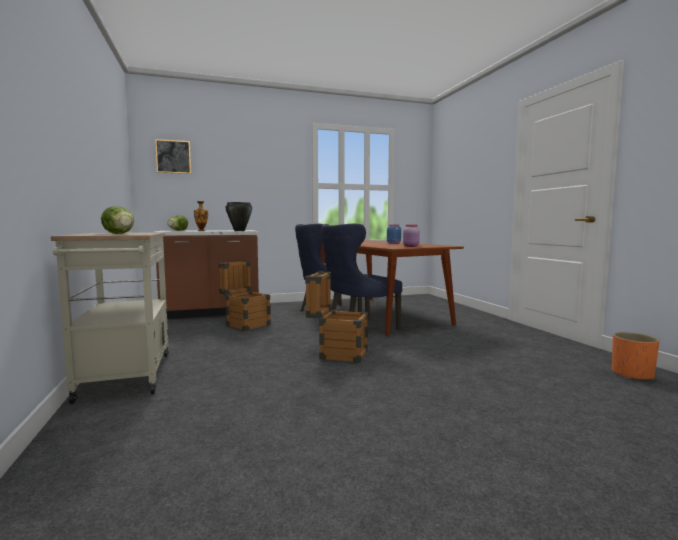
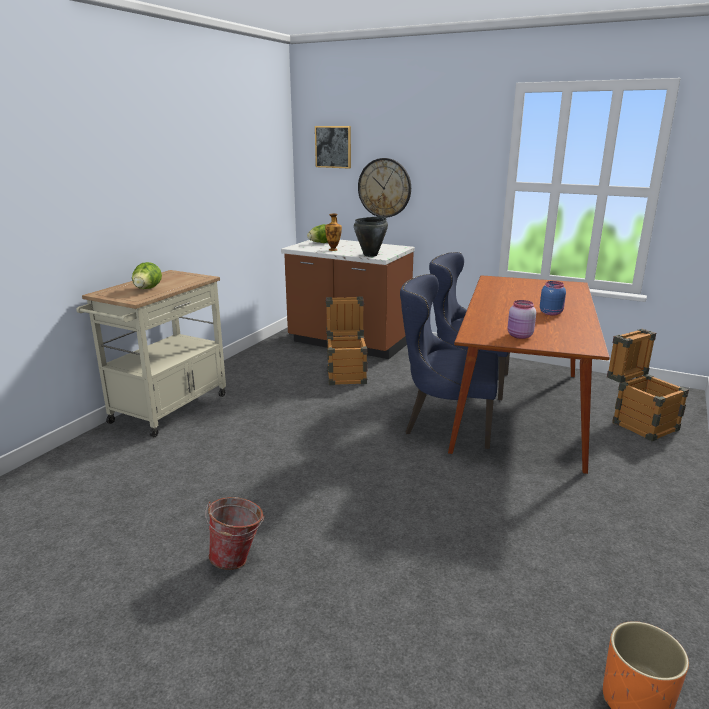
camera: 45 degrees right, 15 degrees up
crate [305,271,368,363] -> crate moved to [607,329,689,441]
none -> bucket [205,497,265,570]
none -> wall clock [358,158,411,218]

